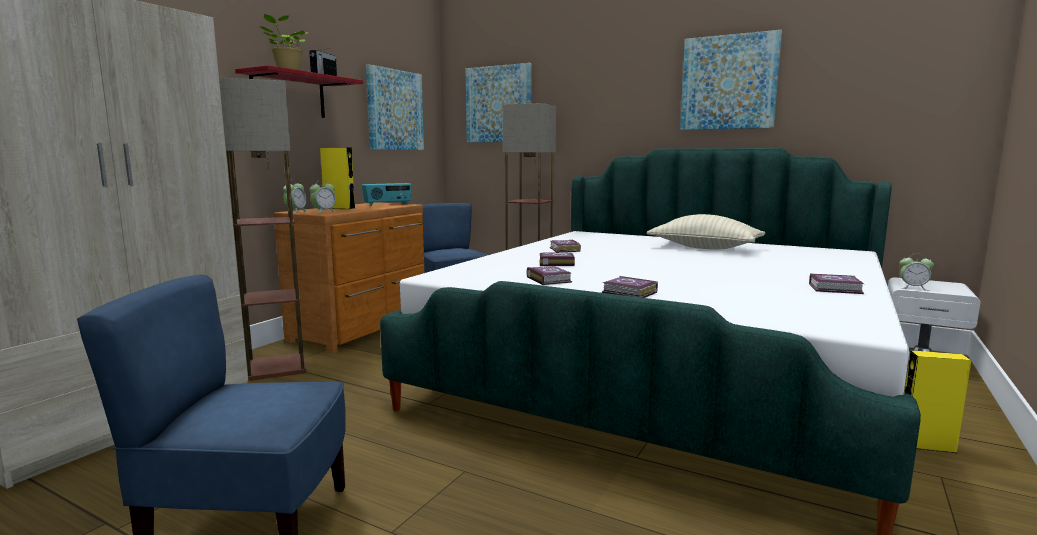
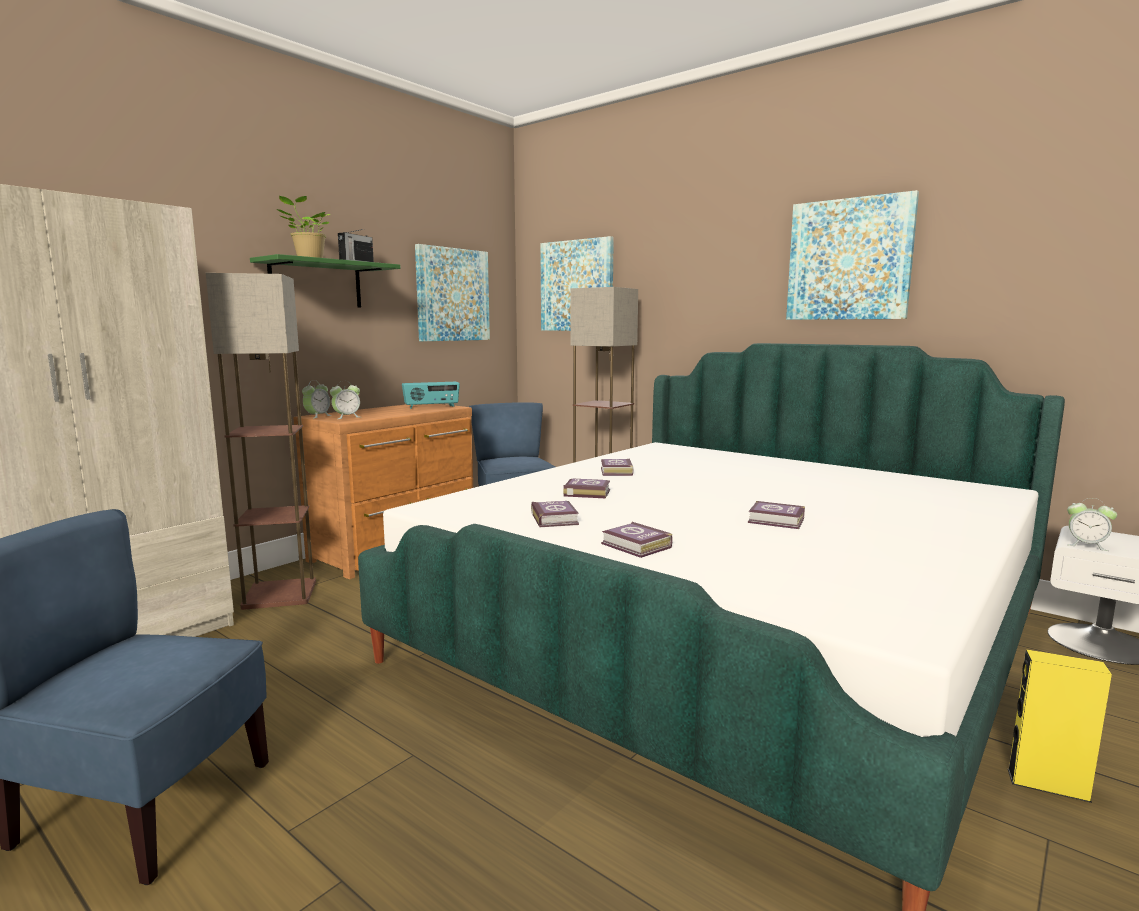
camera: 10 degrees right, 0 degrees up
red shelf [235,65,363,118] -> green shelf [250,254,400,308]
yellow speaker [320,147,355,209] -> none
beige pillow [646,214,765,249] -> none
book [809,274,864,294] -> book moved to [748,501,805,529]

